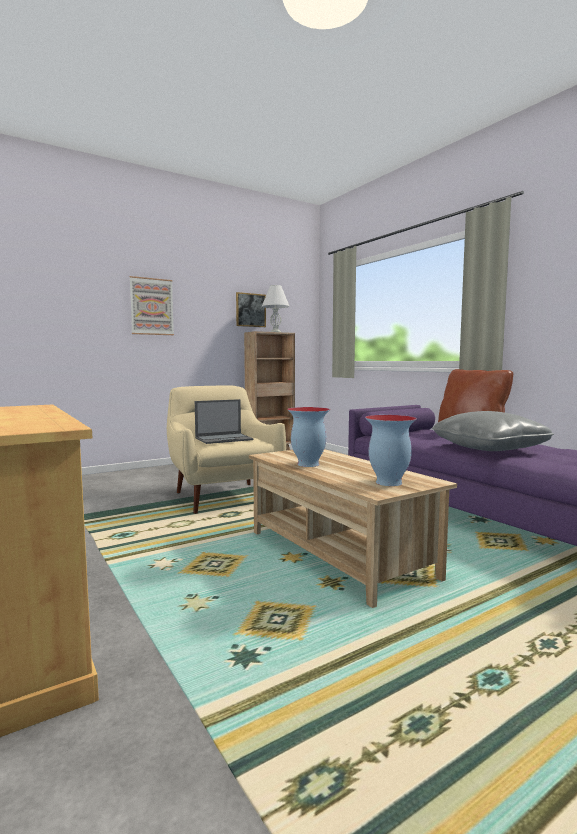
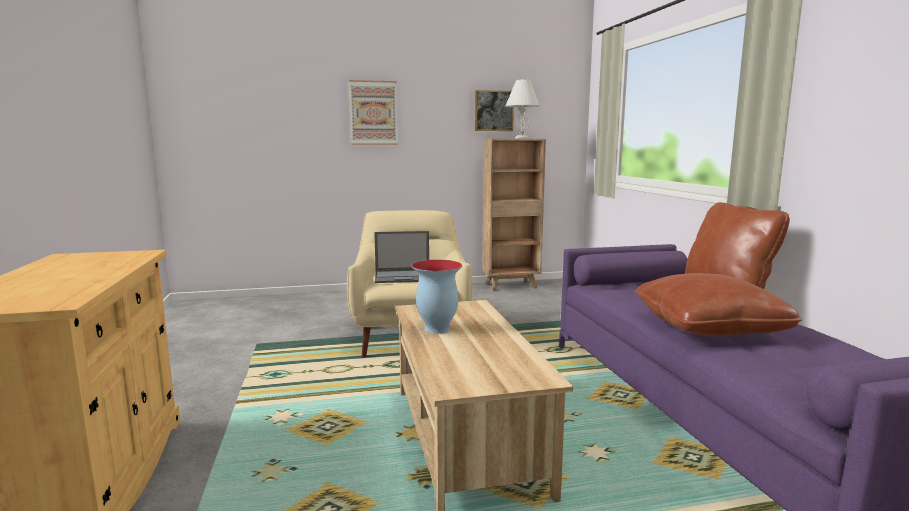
camera: 20 degrees right, 5 degrees up
vase [365,415,417,486] -> none
grey pillow [432,411,554,451] -> brown pillow [635,273,802,336]

